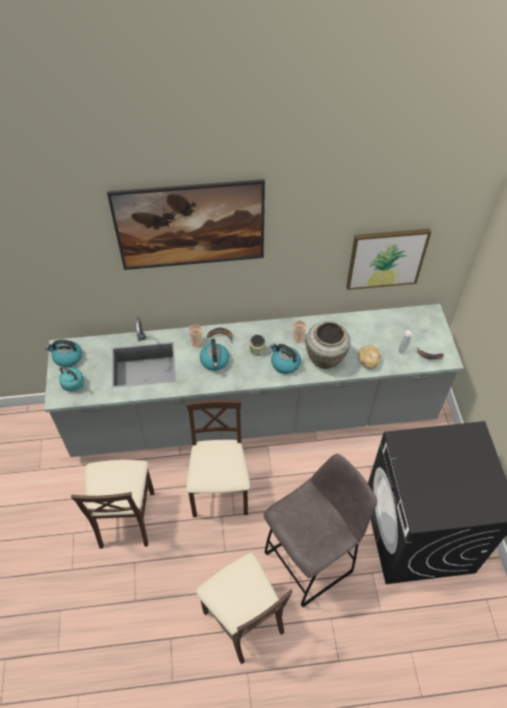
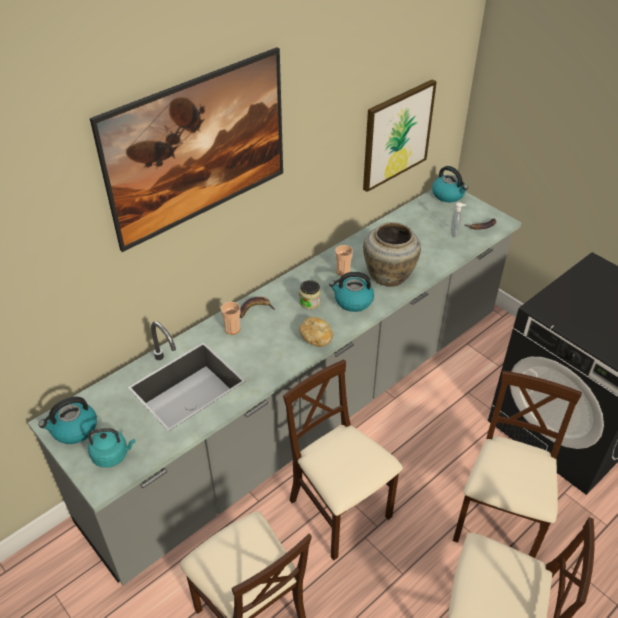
camera: 35 degrees left, 10 degrees down
kettle [200,339,229,371] -> kettle moved to [432,166,468,202]
grey stool [263,454,377,607] -> beige chair [453,371,582,558]
bread [358,345,381,369] -> bread moved to [299,317,333,347]

